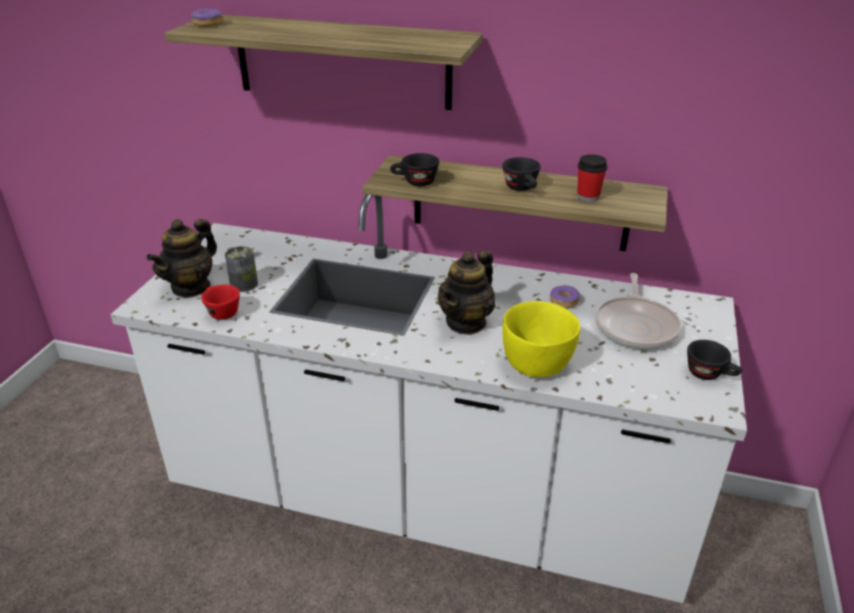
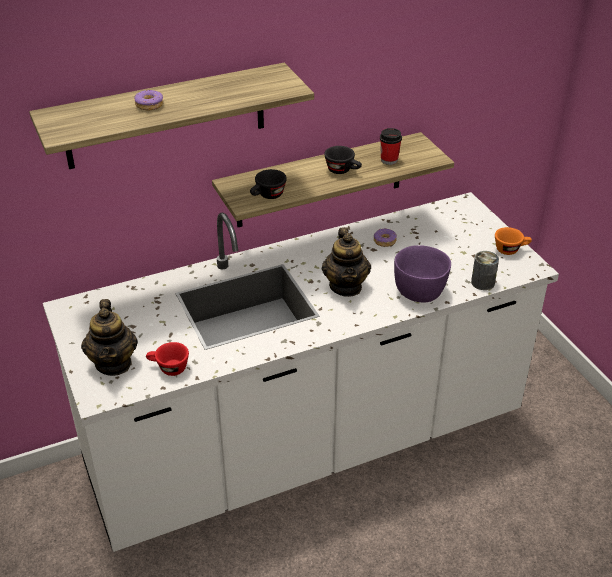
camera: 40 degrees left, 5 degrees up
donut [191,8,223,27] -> donut moved to [134,90,163,110]
can [225,246,258,292] -> can moved to [471,251,499,290]
yellow bowl [502,301,580,377] -> purple bowl [394,245,451,302]
frying pan [595,273,681,350] -> none
black cup [687,340,742,380] -> orange cup [495,227,532,255]

